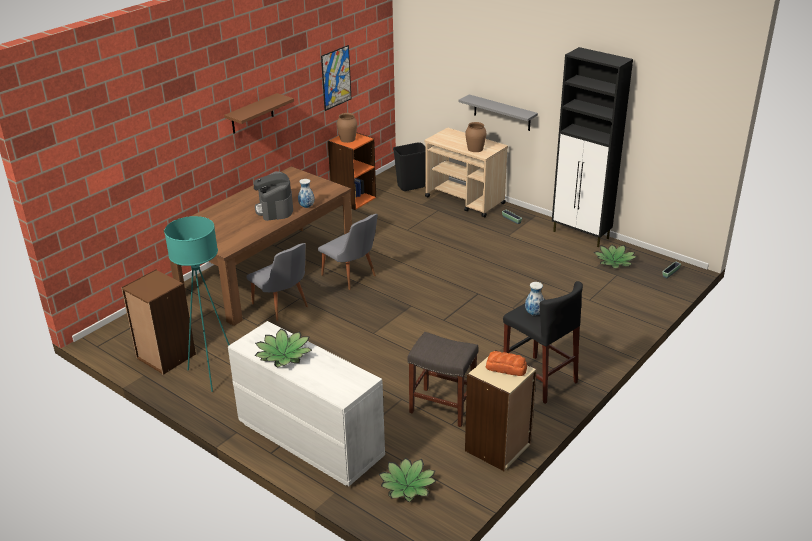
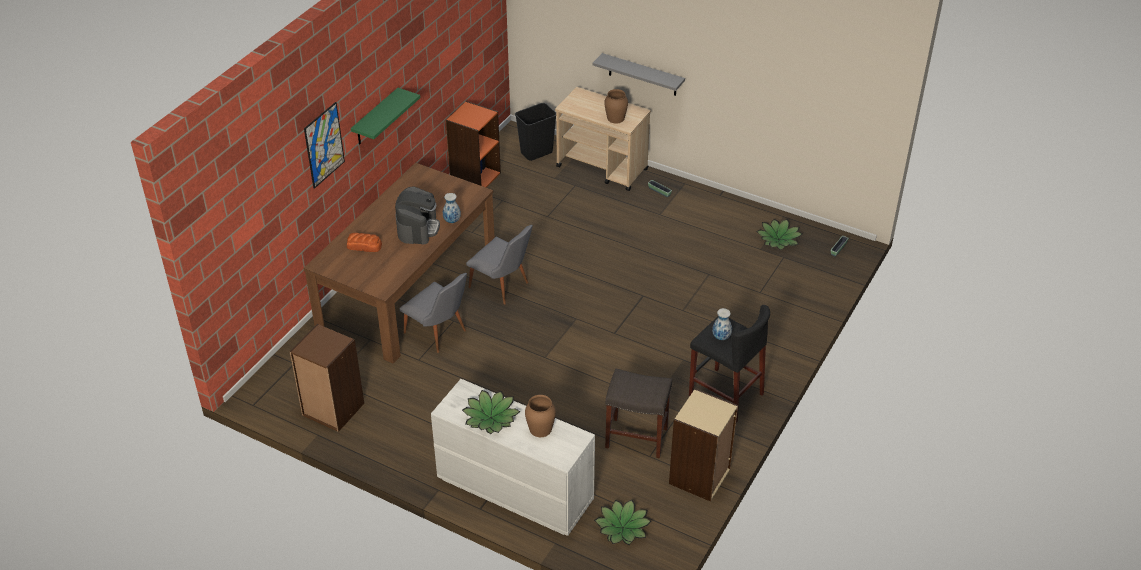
camera: 10 degrees left, 10 degrees up
turquoise floor lamp [164,216,230,392] -> none
brown shelf [224,93,294,134] -> green shelf [351,88,420,145]
coffee machine [254,171,293,221] -> coffee machine turned 150 degrees counterclockwise [395,186,440,245]
picture [321,45,351,111] -> picture moved to [304,102,345,189]
brown vase [337,113,357,143] -> brown vase moved to [525,395,556,437]
bread [486,351,527,376] -> bread moved to [347,233,382,252]
black cabinet [552,47,633,247] -> none

